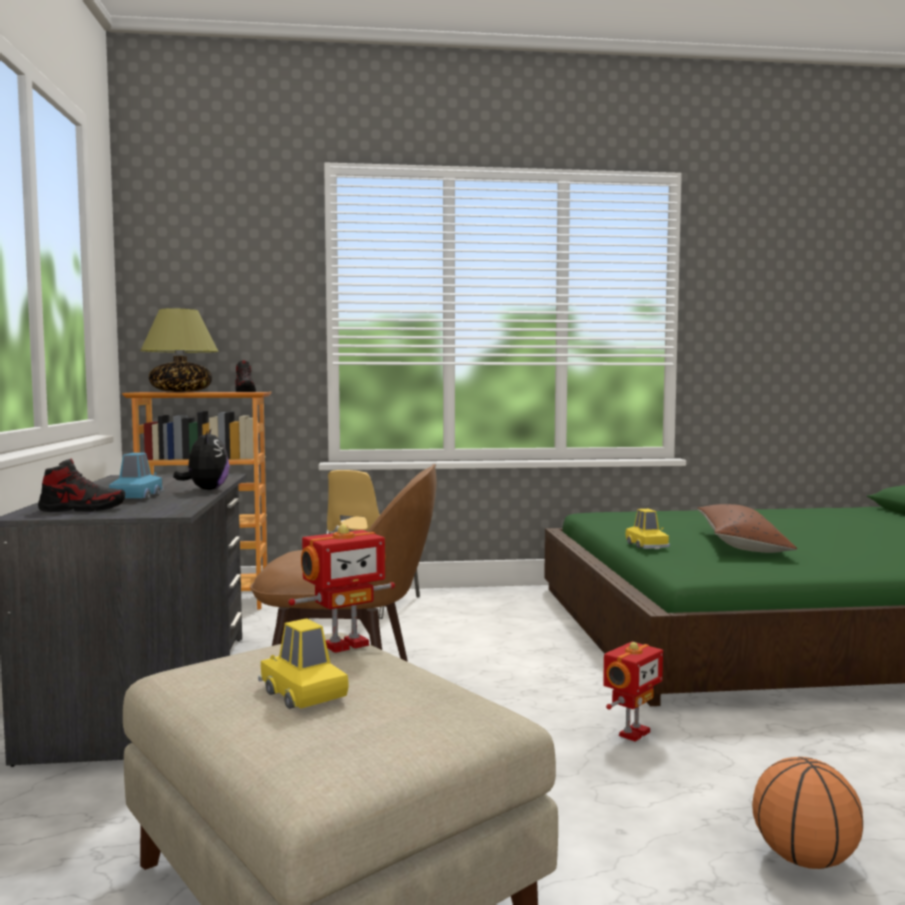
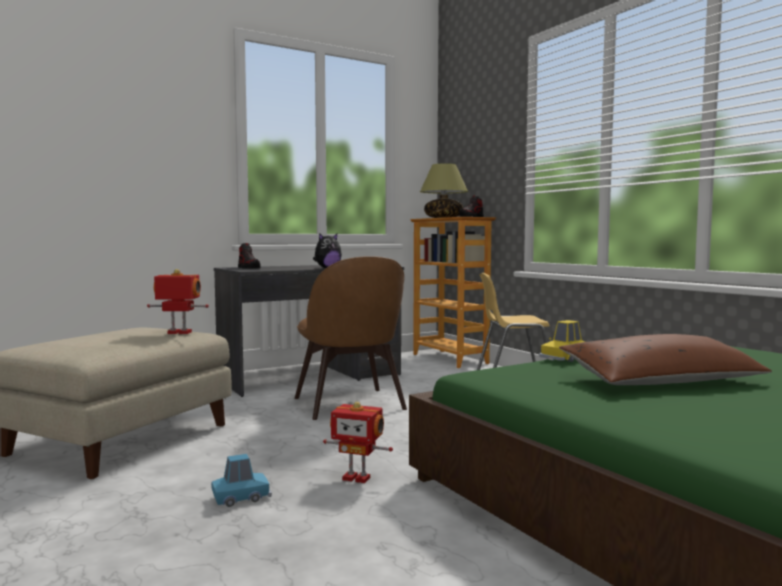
camera: 65 degrees right, 0 degrees up
blue toy car [109,453,164,500] -> blue toy car moved to [211,454,272,507]
yellow toy car [258,618,349,709] -> none
toy robot [288,524,395,653] -> toy robot turned 150 degrees clockwise [147,269,209,334]
basketball [752,757,863,869] -> none

